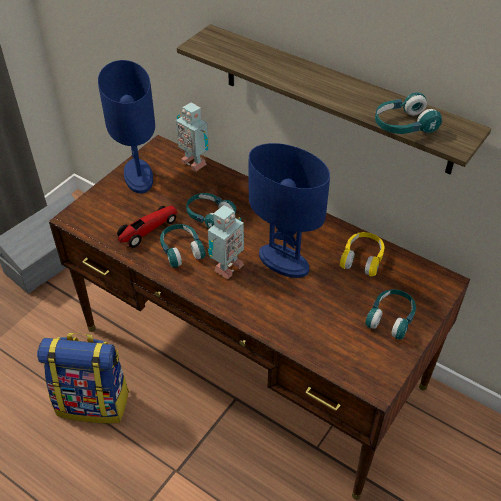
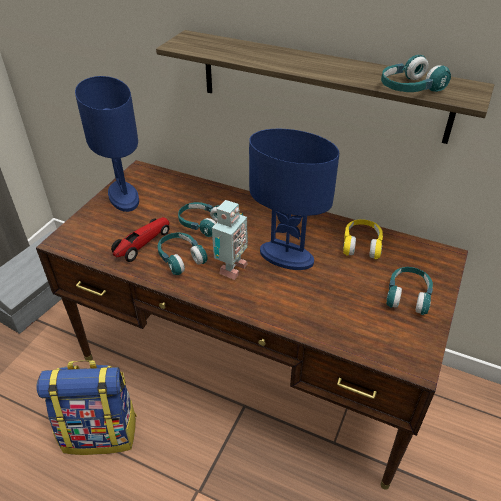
camera: 10 degrees left, 5 degrees down
toy robot [176,102,209,172] -> none

